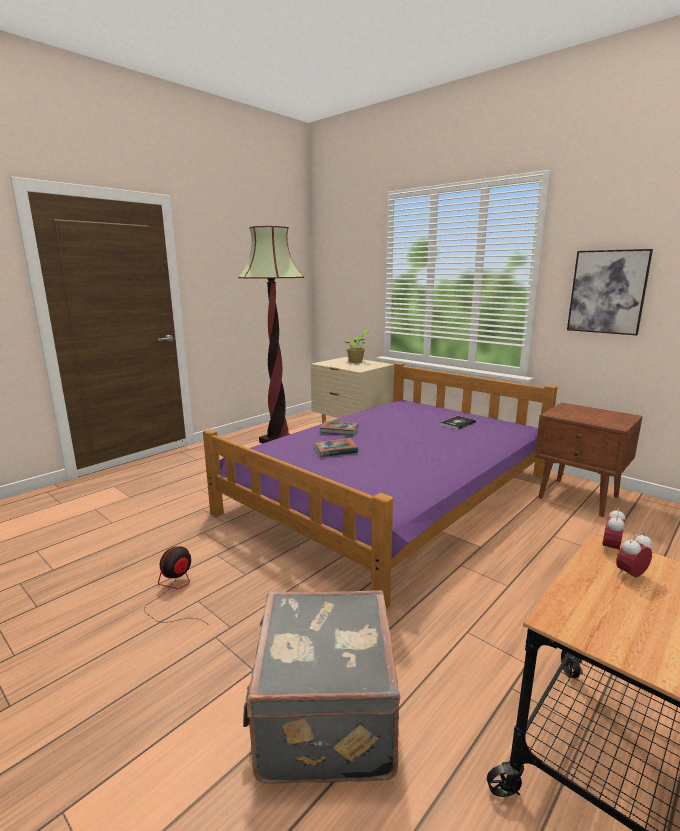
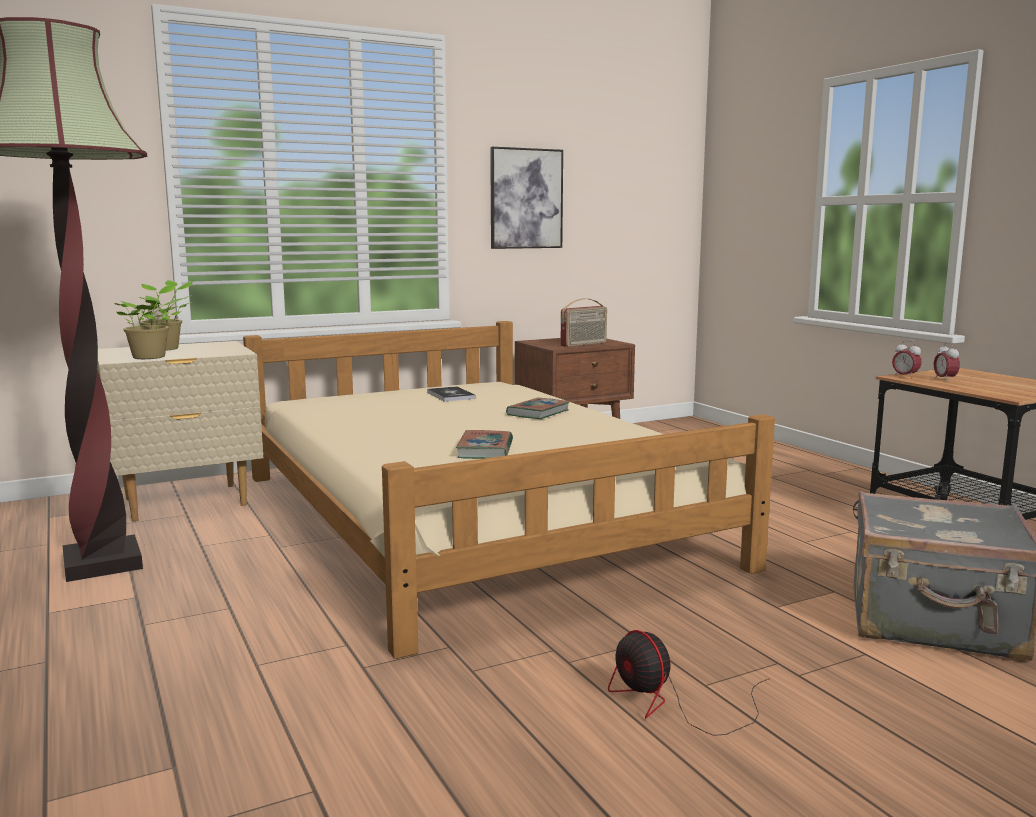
camera: 70 degrees left, 5 degrees down
purple bed [203,363,558,609] -> beige bed [243,321,775,659]
book [320,421,359,436] -> book moved to [506,398,570,419]
none -> potted plant [114,284,182,359]
none -> radio [561,298,607,347]

